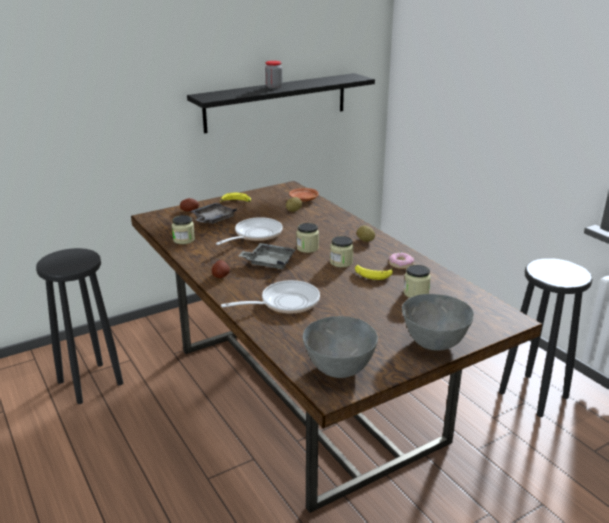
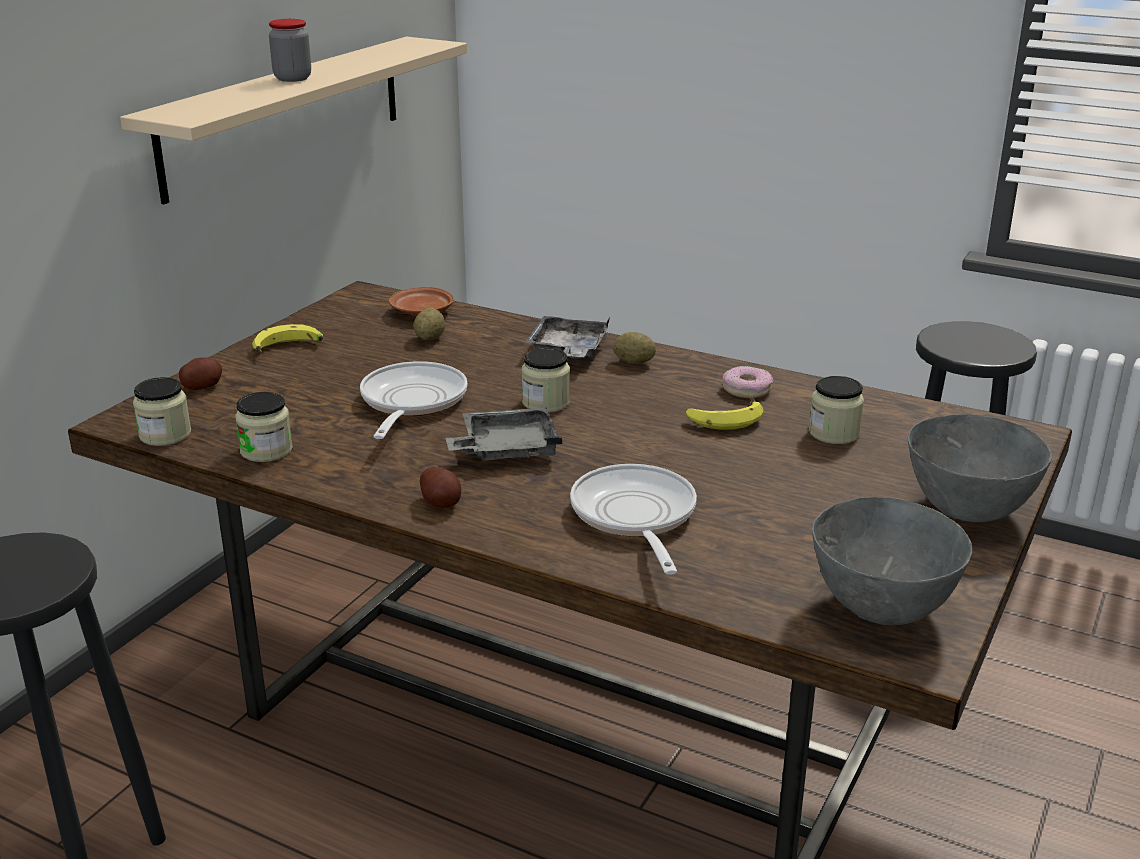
camera: 30 degrees left, 0 degrees up
black shelf [187,73,375,134] -> beige shelf [120,37,467,204]
grey tray [191,203,237,224] -> grey tray moved to [526,316,610,359]
frying pan [221,280,320,314] -> frying pan turned 45 degrees counterclockwise [570,464,697,575]
jar [330,236,354,267] -> jar moved to [133,377,191,446]

